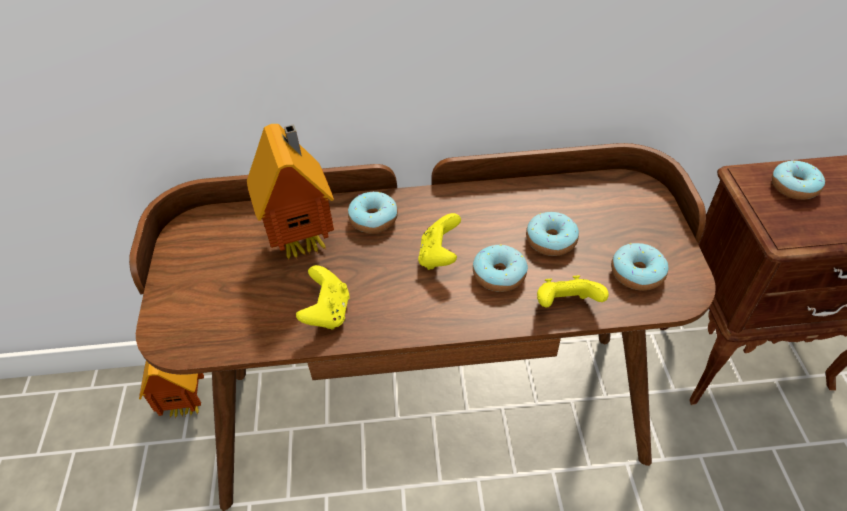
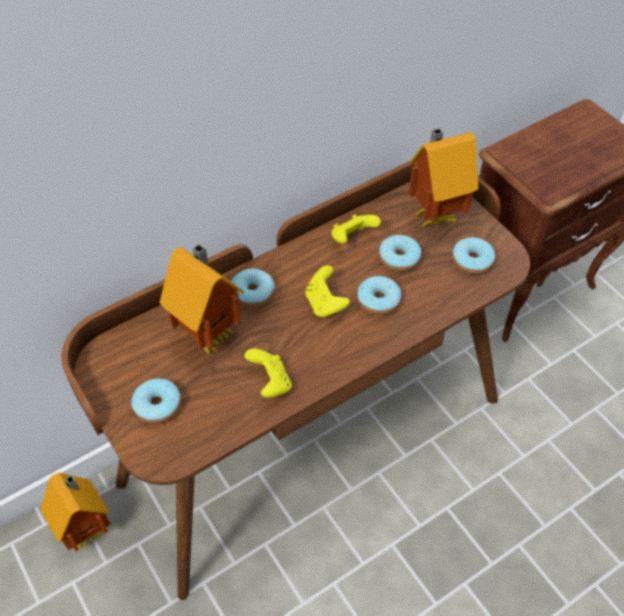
camera: 30 degrees left, 5 degrees up
yellow game controller [537,275,609,308] -> yellow game controller moved to [331,214,381,244]
donut [772,160,825,200] -> donut moved to [131,378,181,424]
none -> toy house [409,128,478,229]

